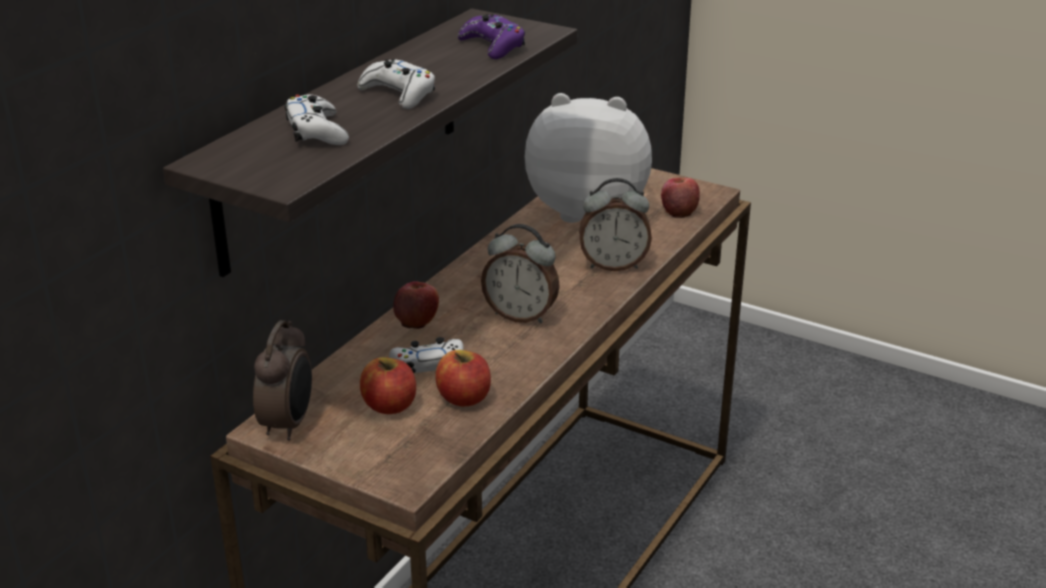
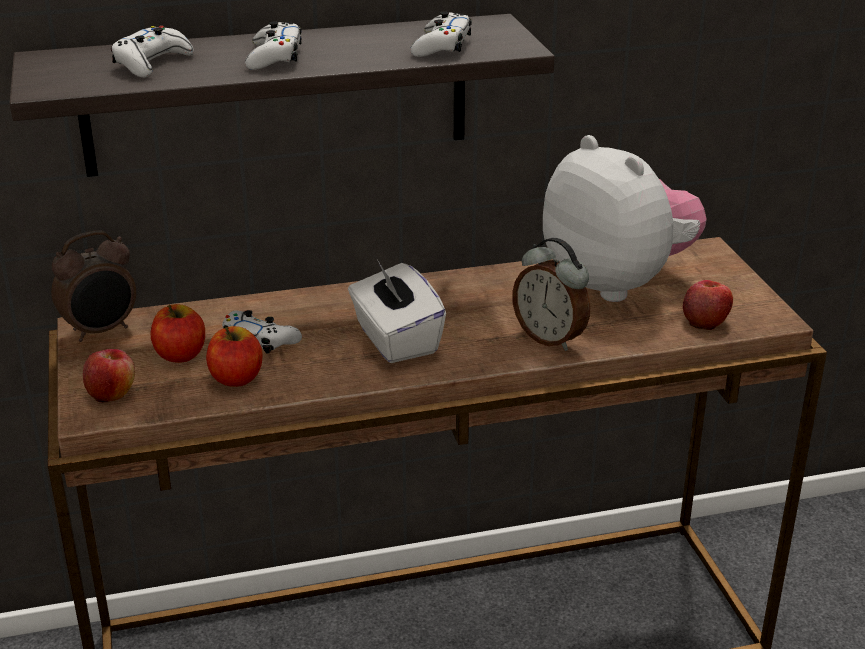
camera: 45 degrees right, 0 degrees up
apple [393,281,439,329] -> apple moved to [83,349,135,403]
purple game controller [458,14,525,59] -> white game controller [410,11,472,57]
alarm clock [481,224,560,324] -> white tissue box [348,259,446,363]

